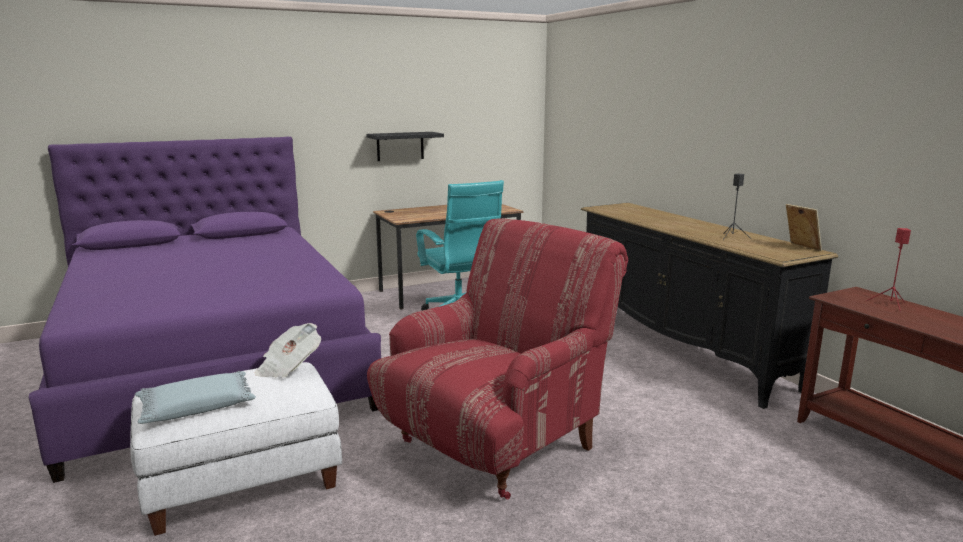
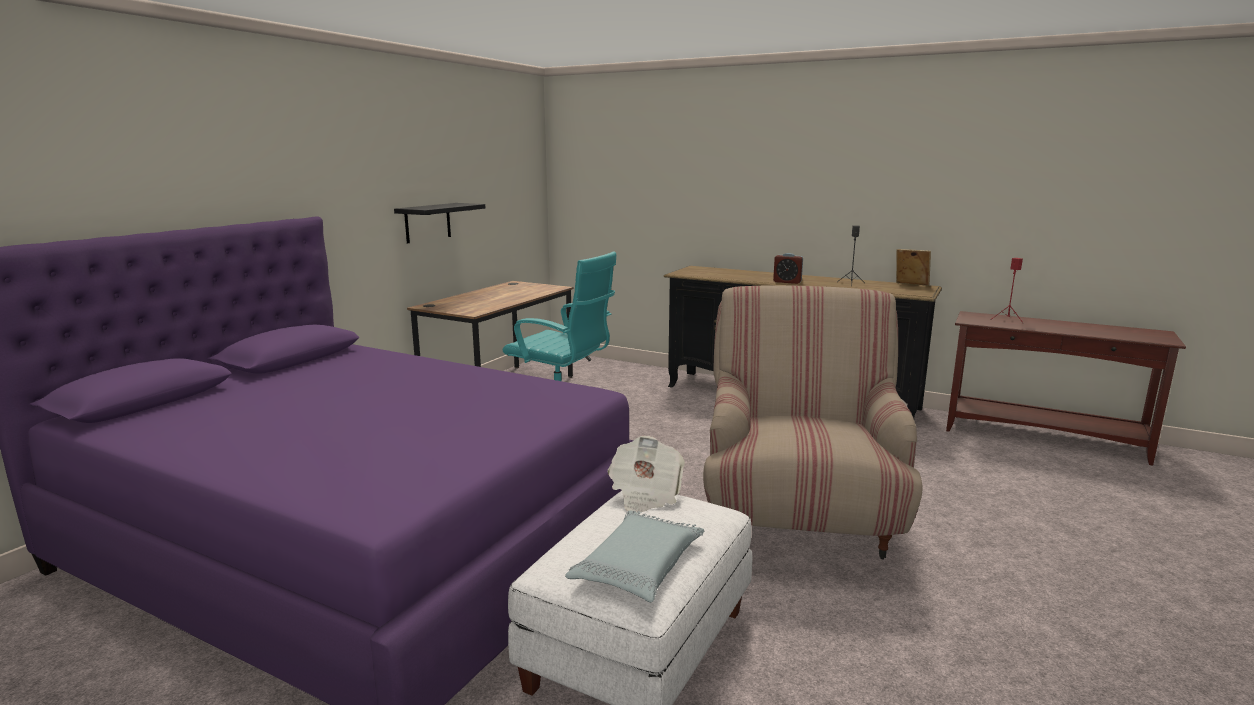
camera: 35 degrees left, 0 degrees up
red armchair [367,218,628,500] -> beige armchair [703,285,922,560]
none -> alarm clock [773,253,803,284]

